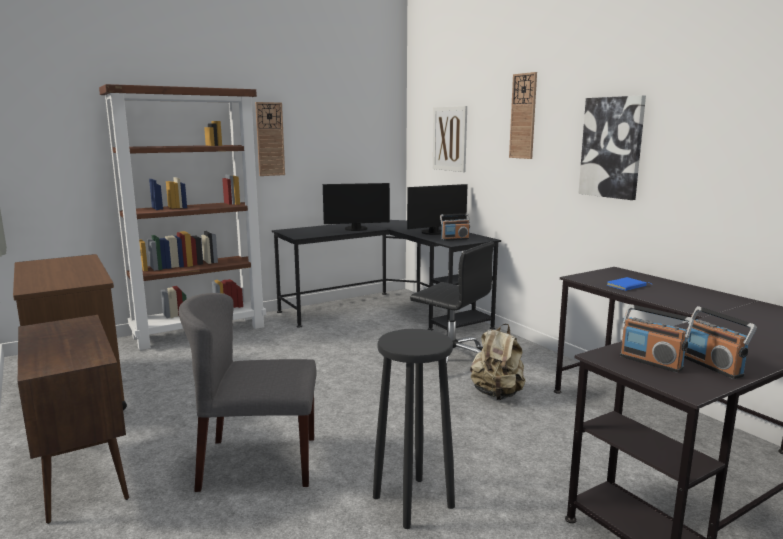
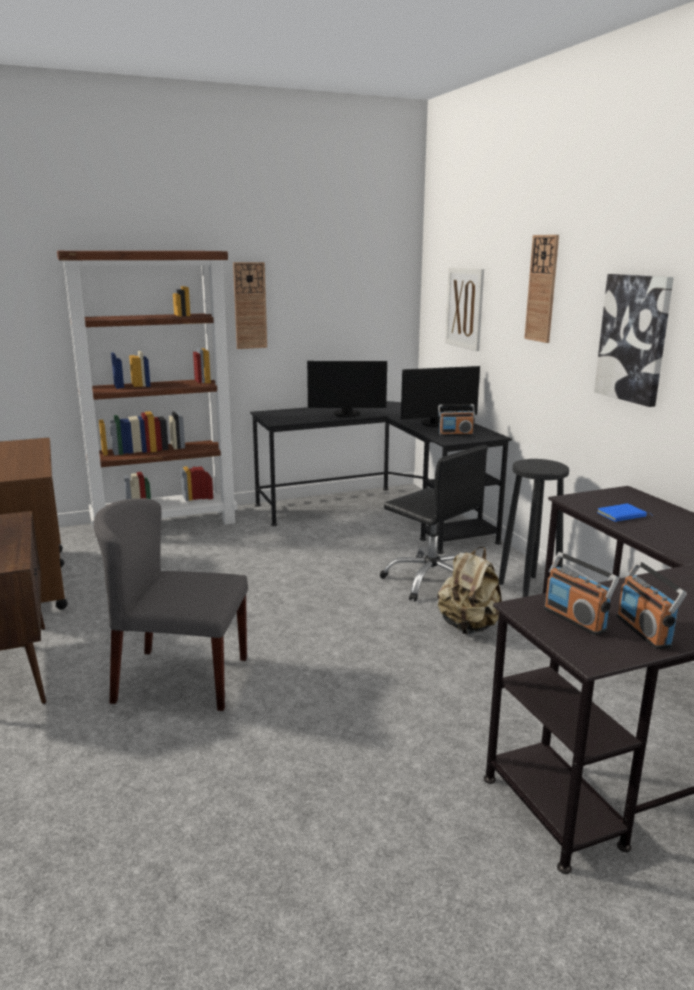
camera: 10 degrees right, 5 degrees up
black stool [373,329,455,529] -> black stool moved to [498,459,569,597]

